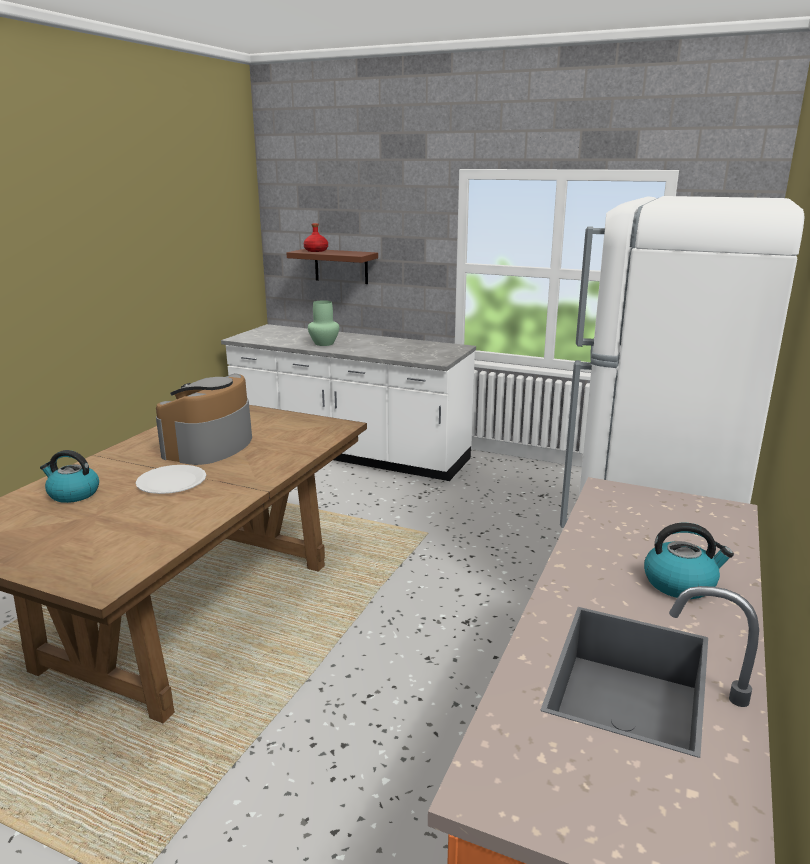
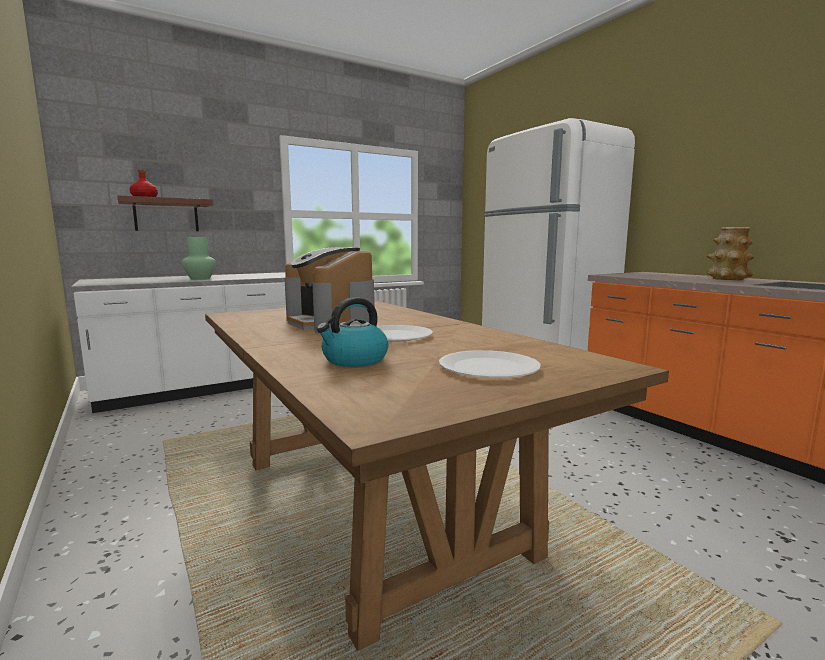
camera: 55 degrees left, 10 degrees down
kettle [644,523,734,599] -> vase [707,227,754,280]
none -> white plate [439,350,541,378]

